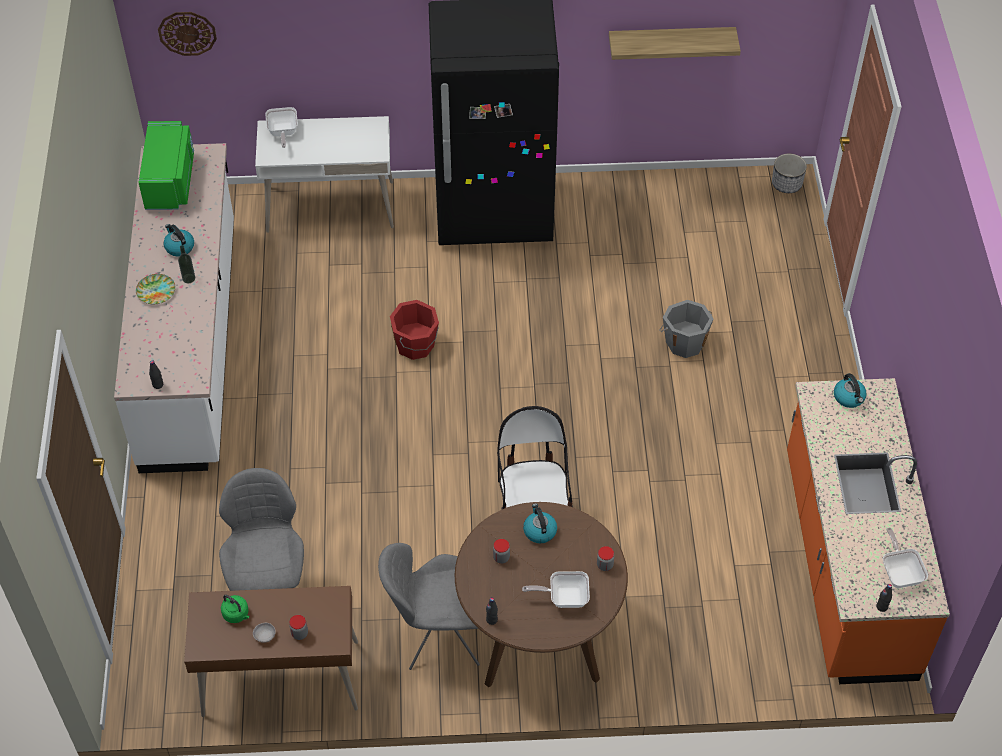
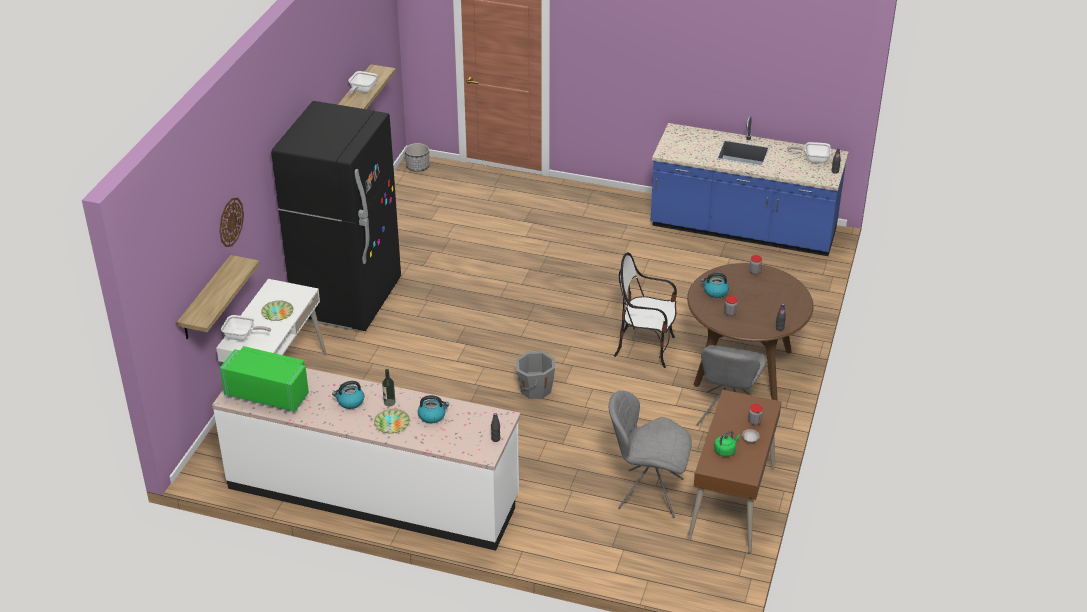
camera: 70 degrees left, 15 degrees down
wall clock [158,12,217,56] -> wall clock moved to [219,198,244,247]
red bucket [390,300,439,360] -> none
frying pan [522,571,590,608] -> frying pan moved to [348,71,378,95]
grey bucket [659,300,713,358] -> grey bucket moved to [516,351,555,399]
orange counter [787,378,950,684] -> blue counter [650,116,848,256]
kettle [834,373,867,408] -> kettle moved to [418,395,449,424]
none -> shelf [177,255,260,339]
none -> plate [261,300,293,321]

